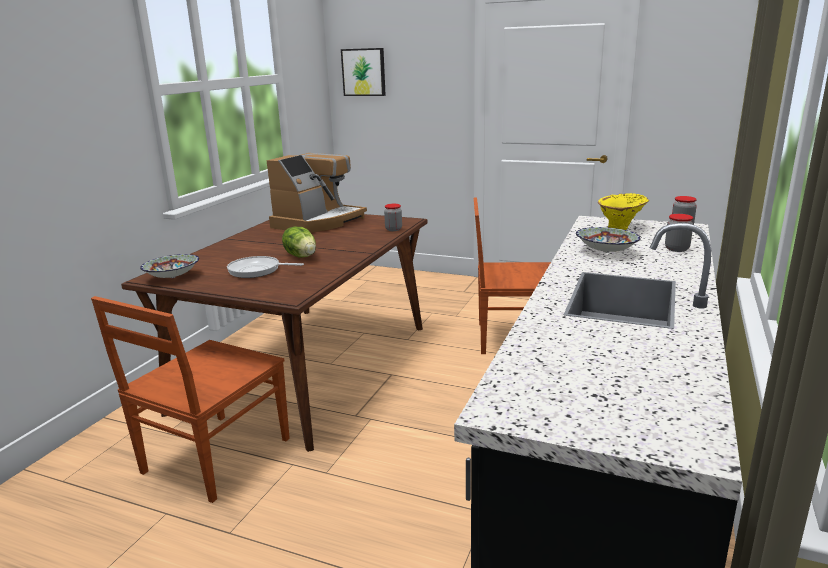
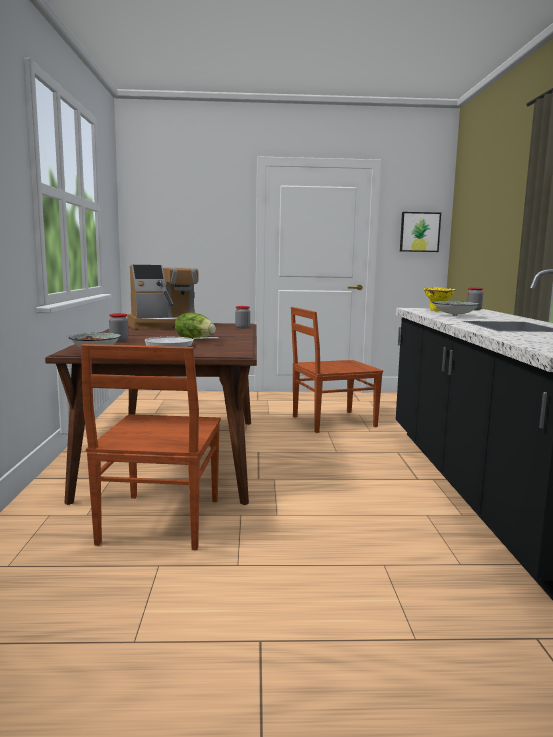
camera: 25 degrees left, 10 degrees down
coffee machine [266,153,367,233] -> coffee machine turned 60 degrees clockwise [127,265,198,330]
picture [341,48,386,96] -> picture moved to [400,212,441,252]
jar [665,214,693,252] -> jar moved to [109,313,129,341]

